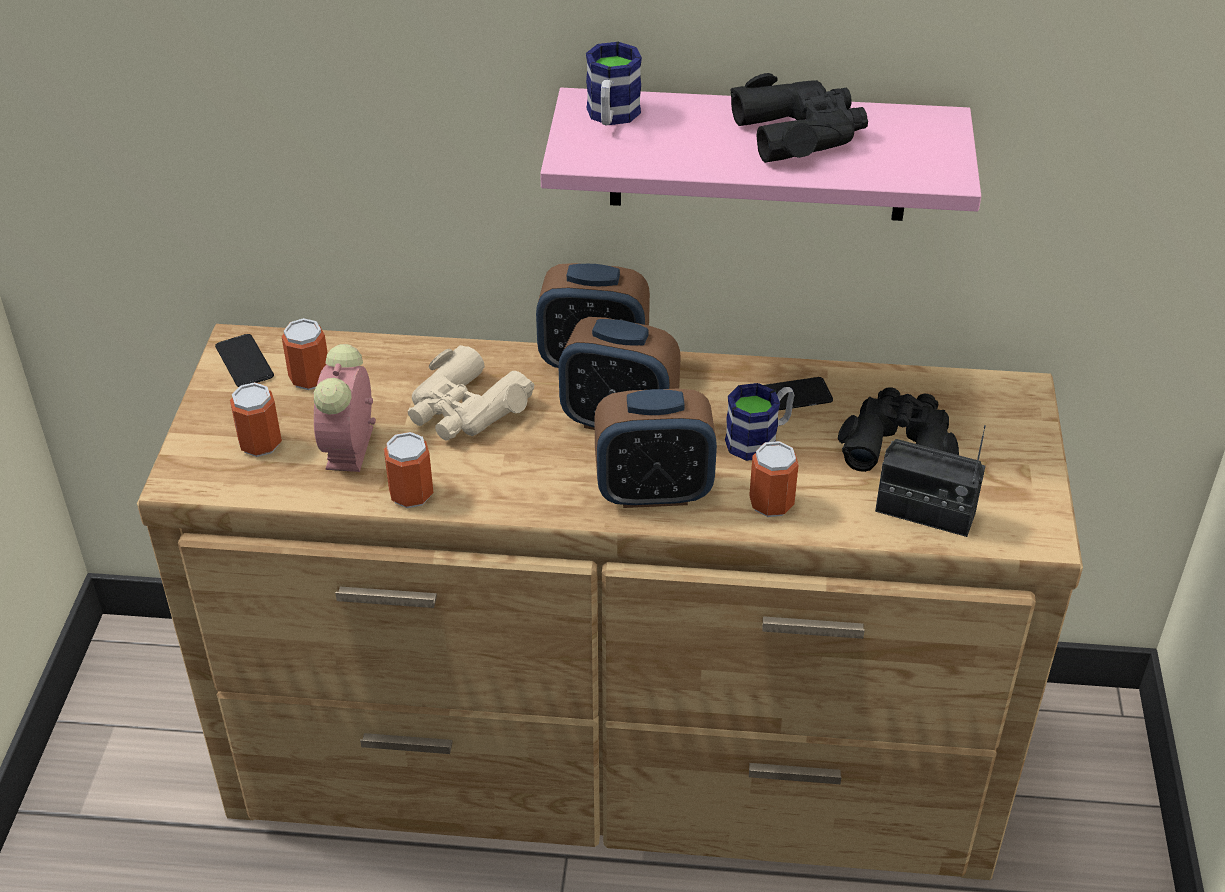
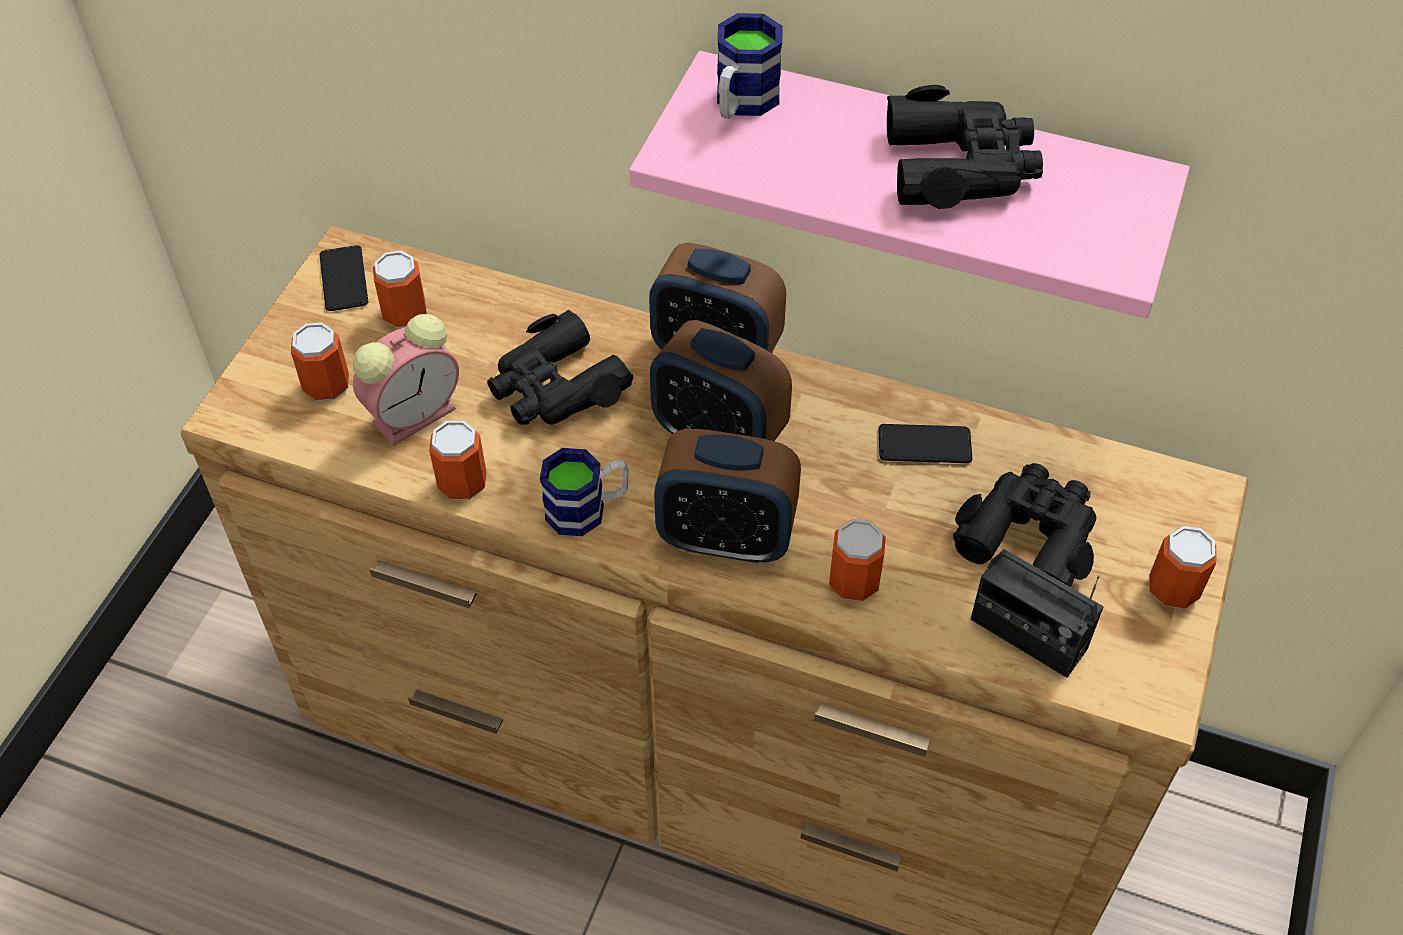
camera: 15 degrees right, 10 degrees up
alarm clock [314,344,376,472] -> alarm clock turned 150 degrees counterclockwise [353,314,459,446]
beige binoculars [408,345,535,441] -> black binoculars [487,310,633,425]
mug [725,383,794,461] -> mug moved to [540,448,629,536]
none -> can [1149,526,1217,609]

